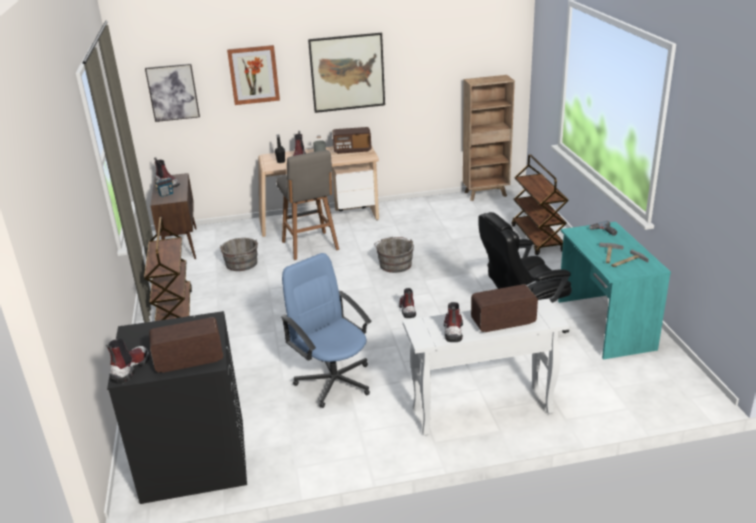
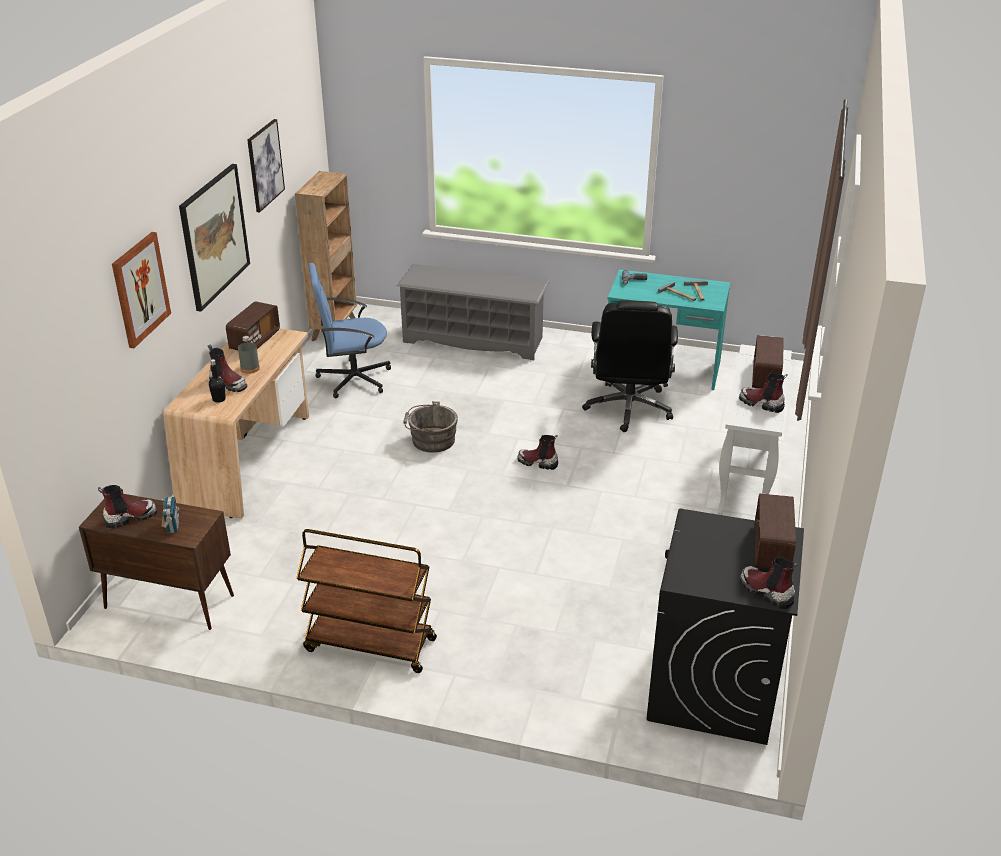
camera: 65 degrees left, 5 degrees up
picture [145,64,200,122] -> picture moved to [247,119,285,212]
grey bucket [220,238,258,271] -> none
grey stool [276,150,339,260] -> none
blue office chair [281,253,371,408] -> blue office chair moved to [308,263,391,398]
brown cart [512,154,569,255] -> grey shoe rack [397,264,549,360]

